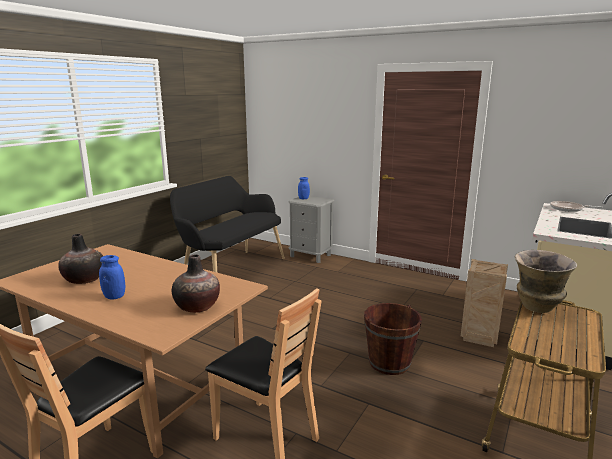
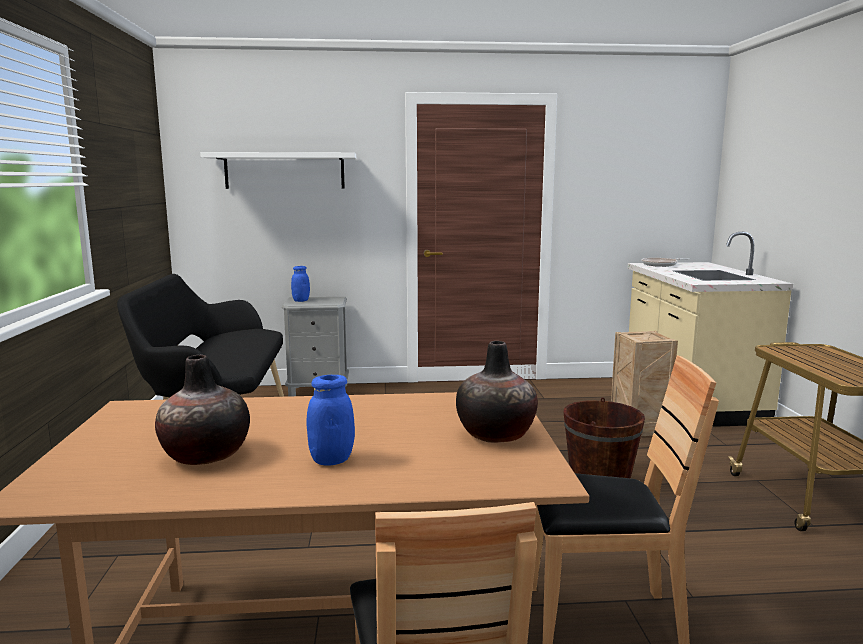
camera: 35 degrees left, 5 degrees down
vase [515,250,577,313] -> none
none -> white shelf [200,152,356,189]

